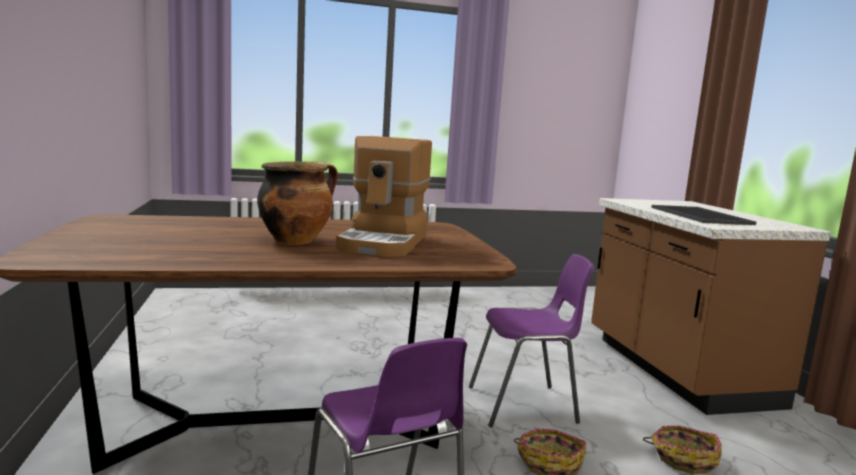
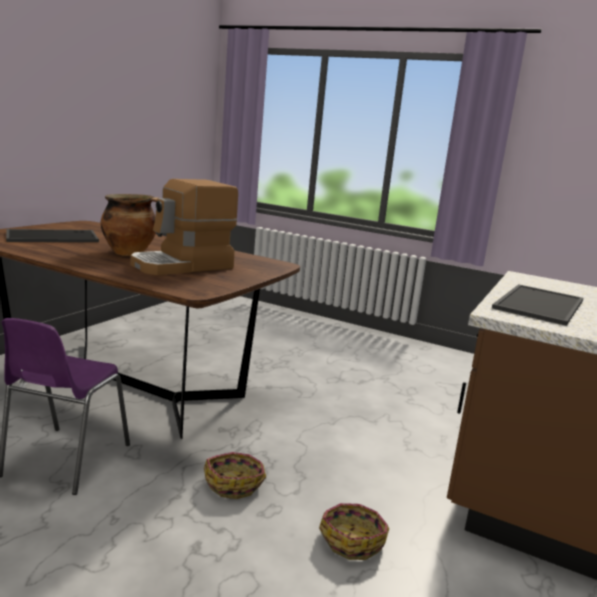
camera: 40 degrees right, 5 degrees up
purple chair [469,254,595,427] -> none
none -> tray [6,229,99,242]

